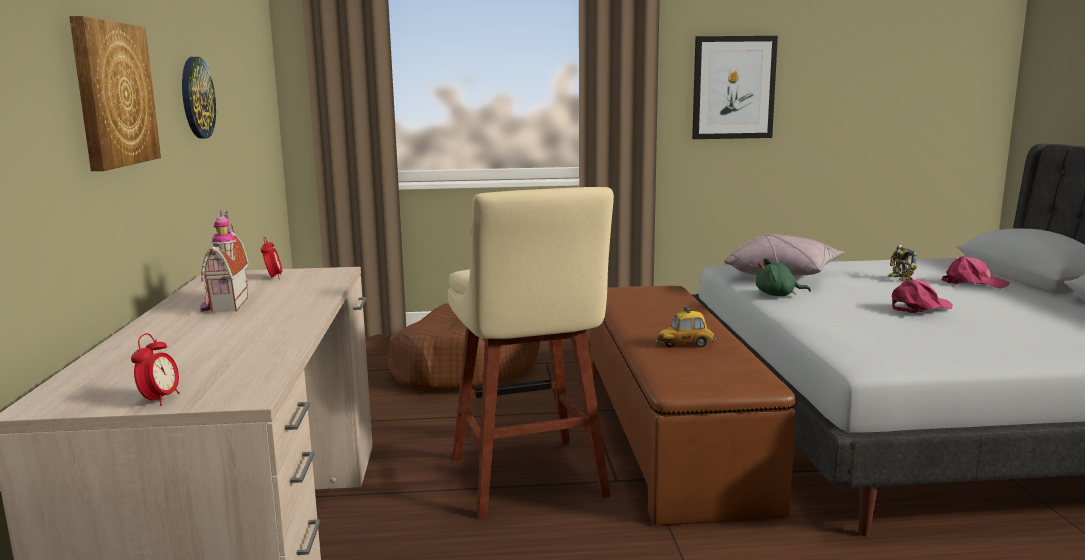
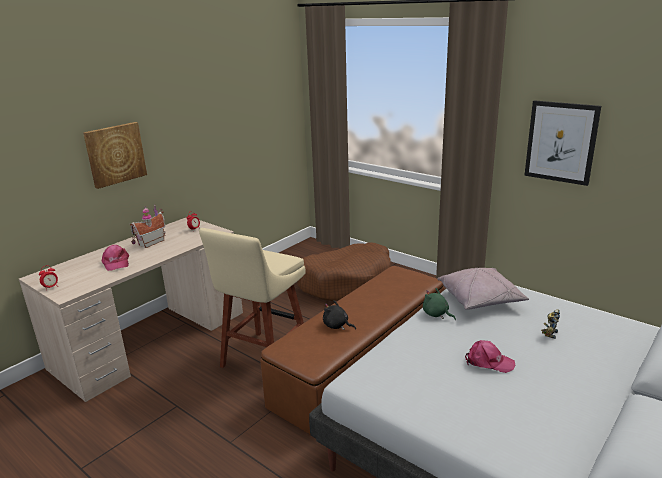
camera: 45 degrees right, 10 degrees up
wall clock [182,57,216,139] -> none
toy car [656,306,717,348] -> black plush toy [323,300,356,330]
pink cap [942,256,1010,289] -> pink cap moved to [102,245,129,271]

